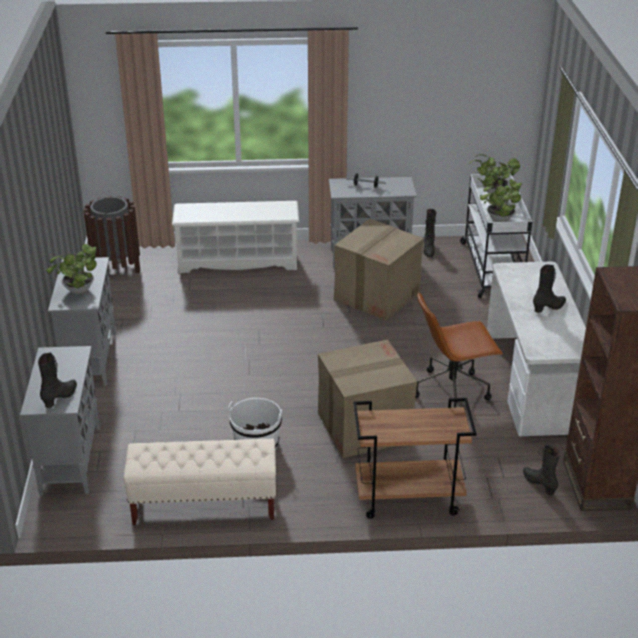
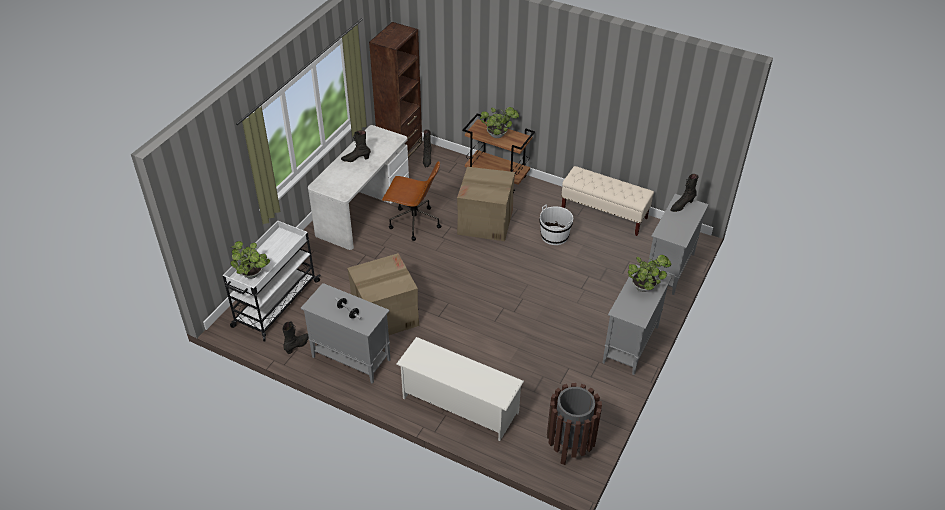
camera: 150 degrees left, 10 degrees up
potted plant [480,179,522,222] -> potted plant moved to [480,107,519,138]

